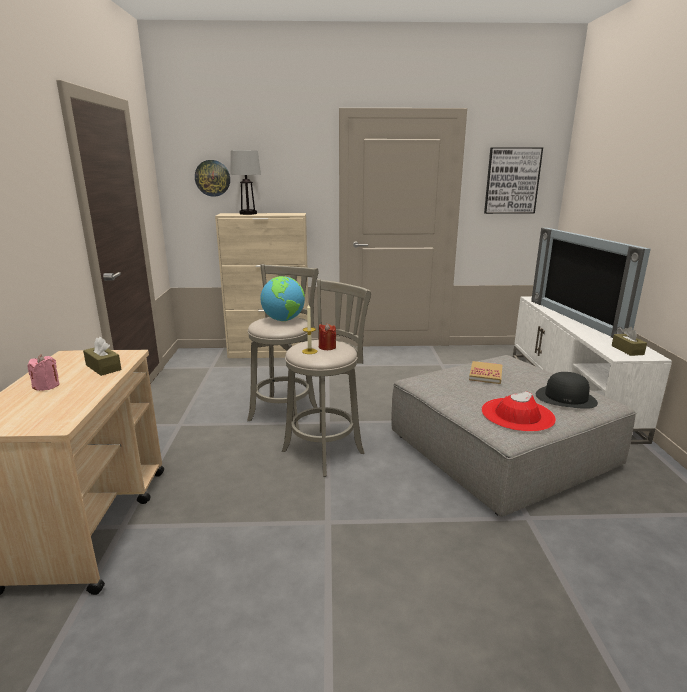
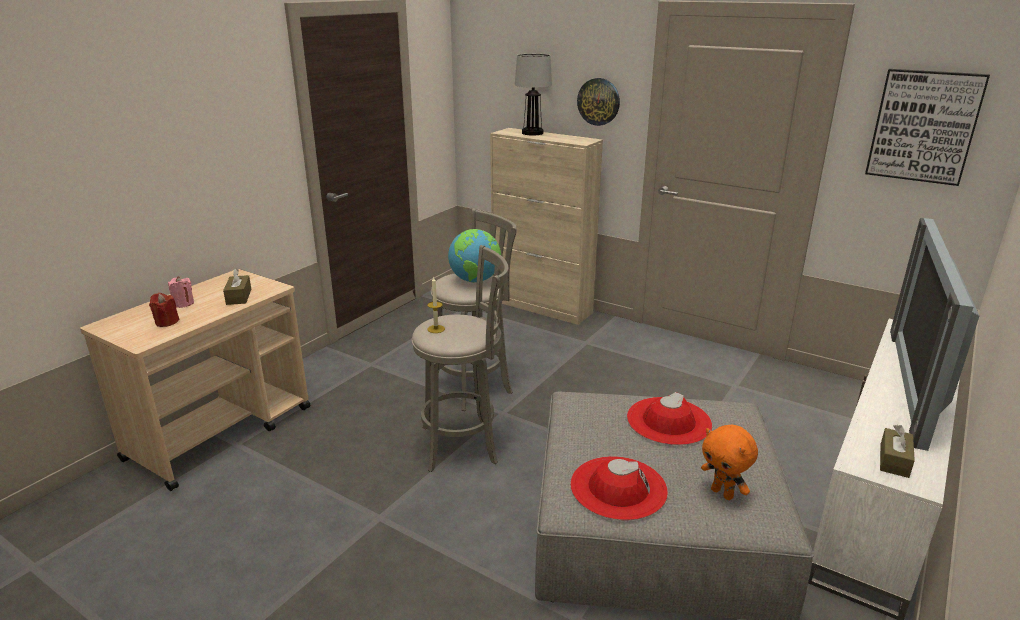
camera: 35 degrees right, 5 degrees up
wall clock [195,160,230,197] -> wall clock moved to [577,78,620,126]
red candle [319,323,336,350] -> red candle moved to [149,293,180,327]
book [469,361,502,384] -> red hat [627,392,712,445]
black hat [536,372,598,409] -> orange plush toy [701,425,758,500]

